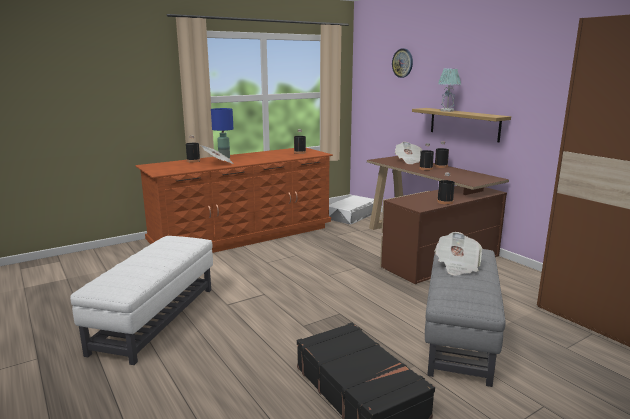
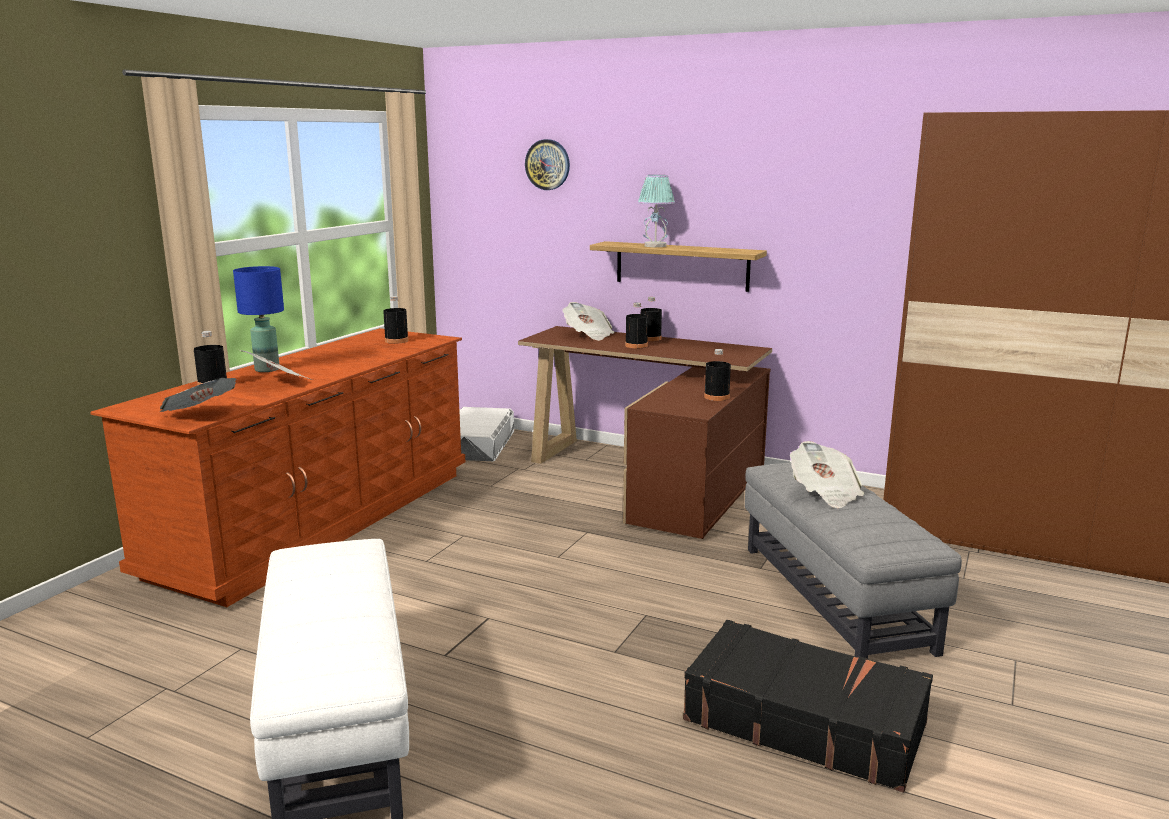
camera: 30 degrees left, 0 degrees up
none -> newspaper [160,378,236,412]

